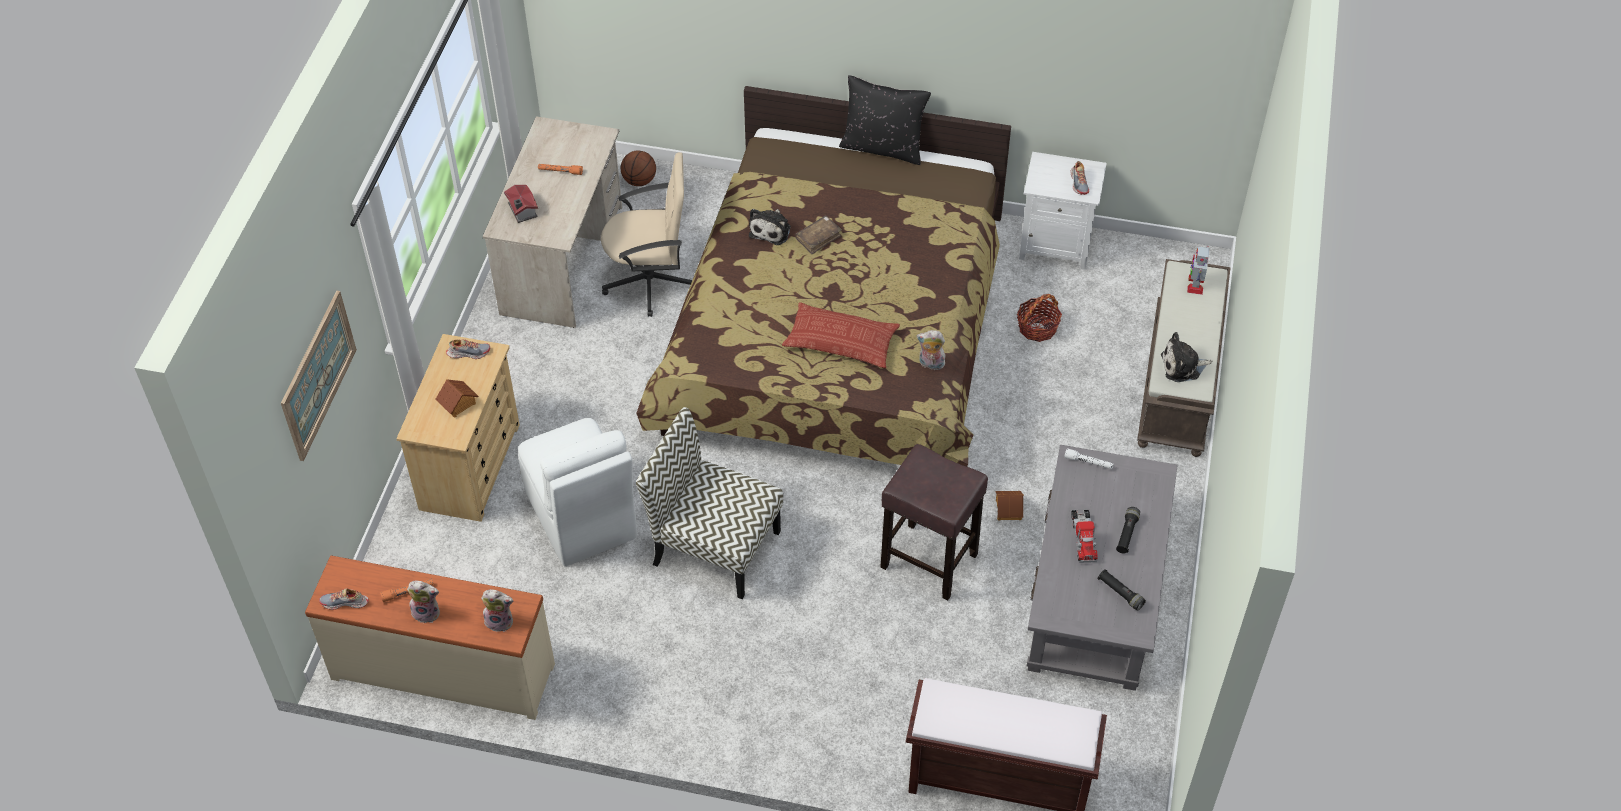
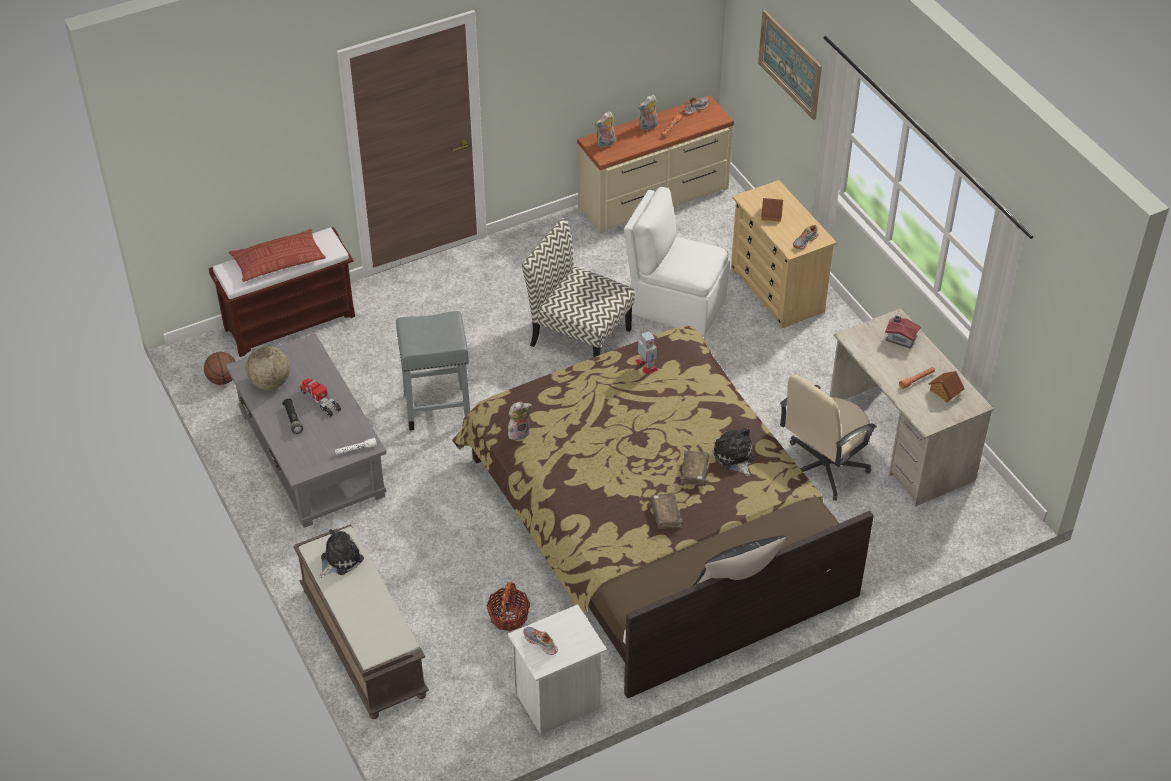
camera: 140 degrees right, 5 degrees down
basketball [621,151,656,186] -> basketball moved to [204,352,235,385]
chair [636,407,783,599] -> chair turned 135 degrees counterclockwise [522,218,635,358]
pillow [782,302,900,368] -> pillow moved to [229,229,326,282]
brown stool [880,444,988,600] -> grey stool [396,311,470,431]
toy house [996,491,1024,520] -> toy house moved to [928,371,965,403]
black flashlight [1098,569,1146,611] -> globe [246,346,290,390]
toy robot [1187,246,1209,295] -> toy robot moved to [636,331,658,375]
none -> brown book [650,493,683,529]

